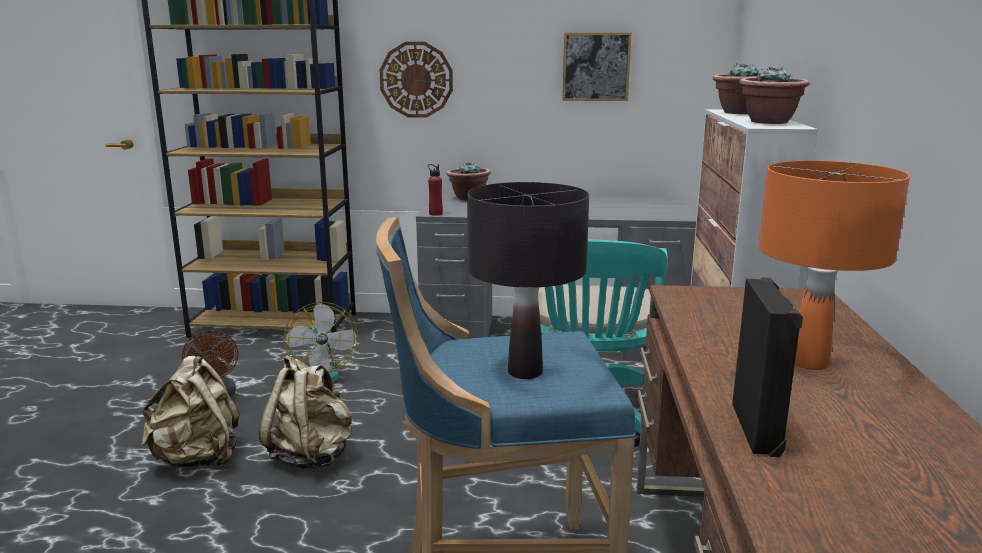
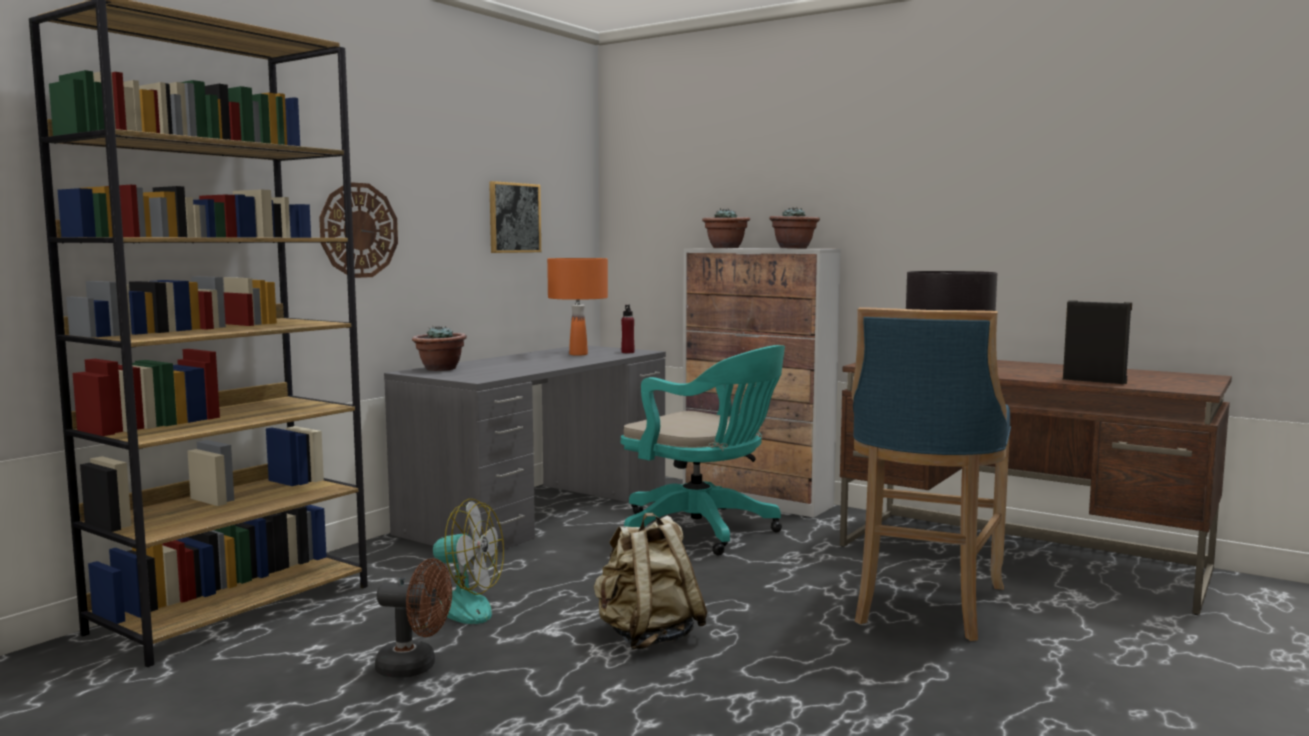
camera: 60 degrees left, 10 degrees down
beige backpack [140,356,240,468] -> none
red bottle [428,164,443,216] -> red bottle moved to [621,305,635,353]
orange table lamp [758,161,910,370] -> orange table lamp moved to [547,258,608,356]

